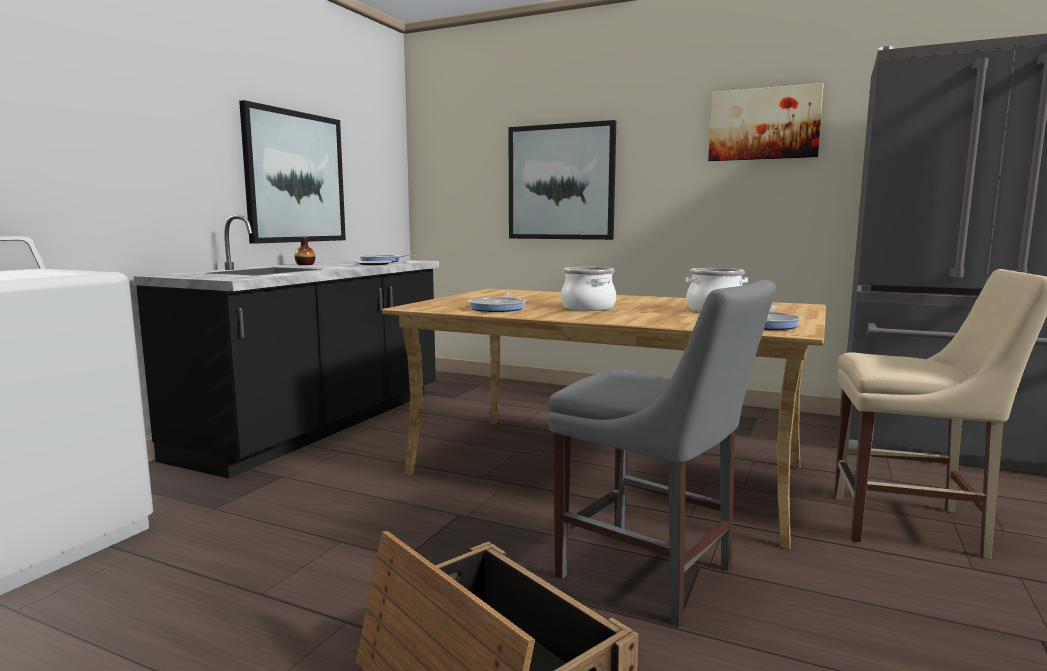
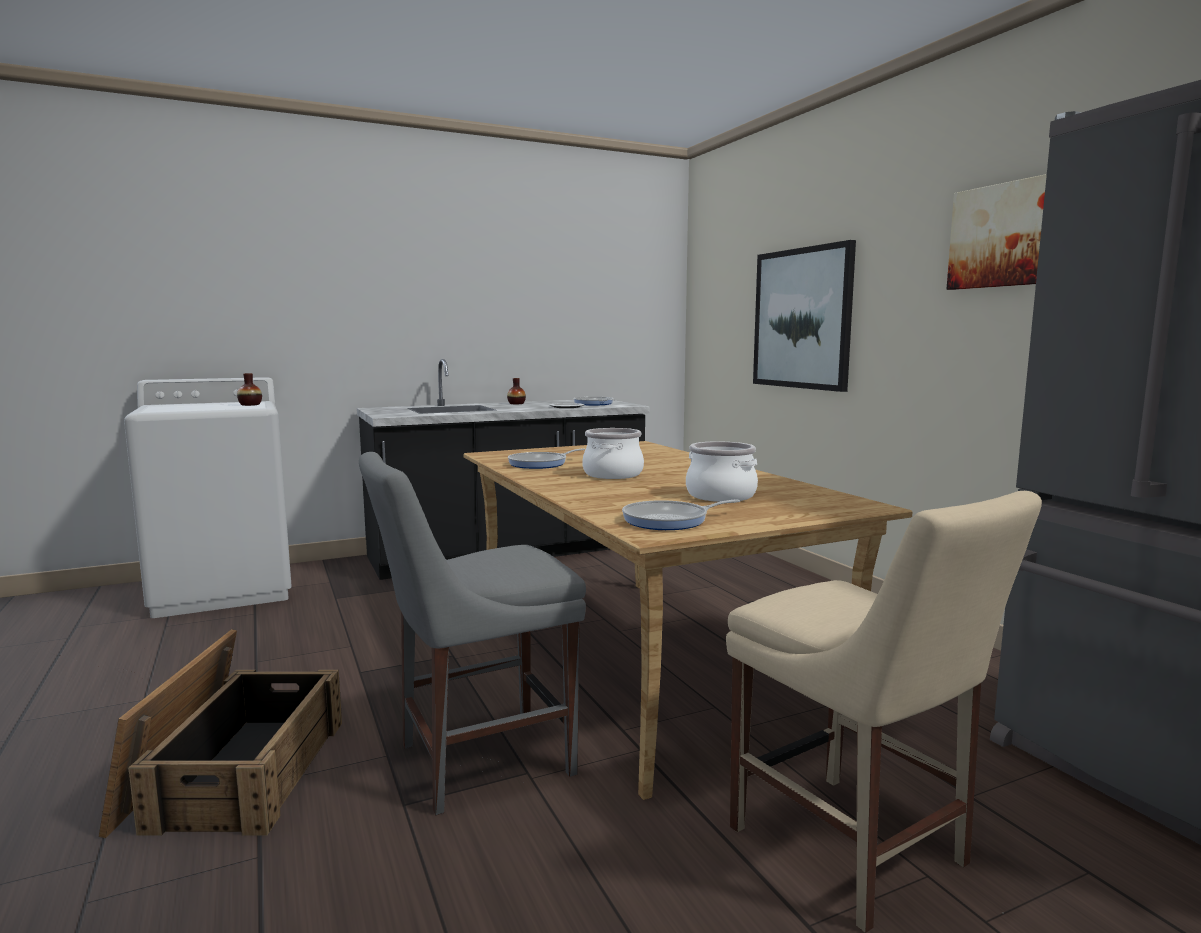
camera: 40 degrees right, 0 degrees up
picture [239,100,346,244] -> none
grey chair [548,280,776,626] -> grey chair turned 75 degrees clockwise [359,452,586,815]
none -> vase [237,373,262,406]

